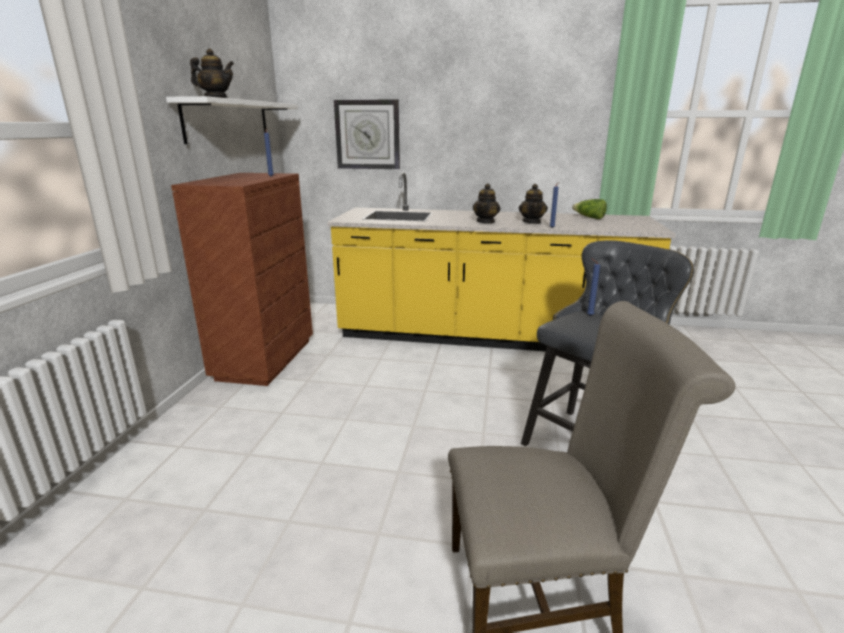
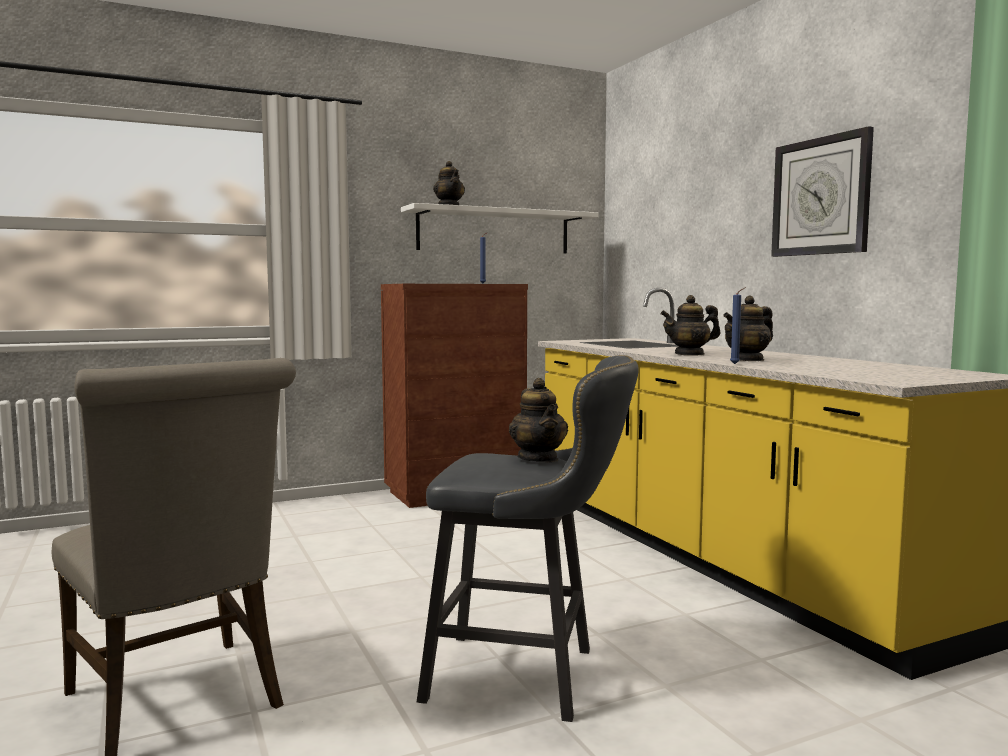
camera: 55 degrees right, 15 degrees down
wall clock [334,99,400,169] -> wall clock moved to [771,126,874,257]
lettuce [572,199,607,219] -> none
blue candle [587,258,600,316] -> teapot [509,378,568,462]

